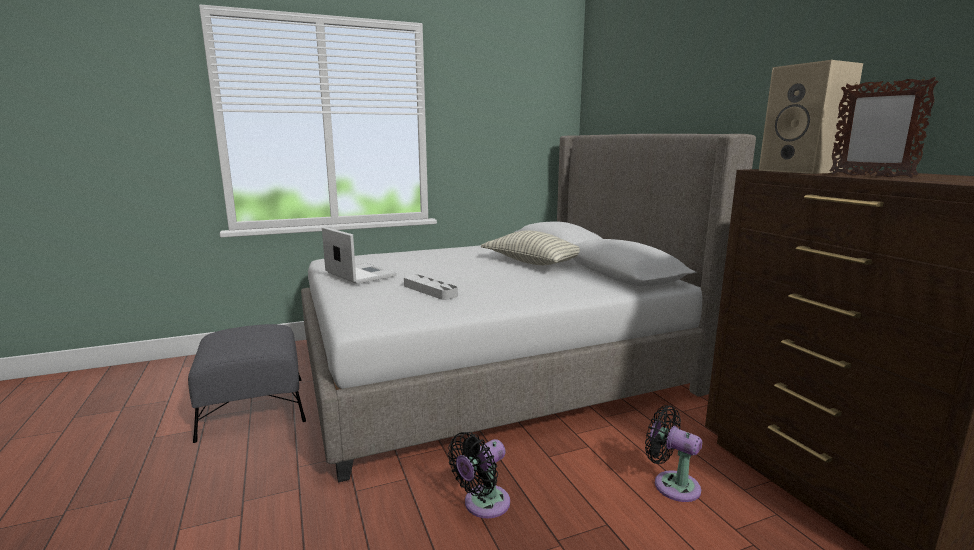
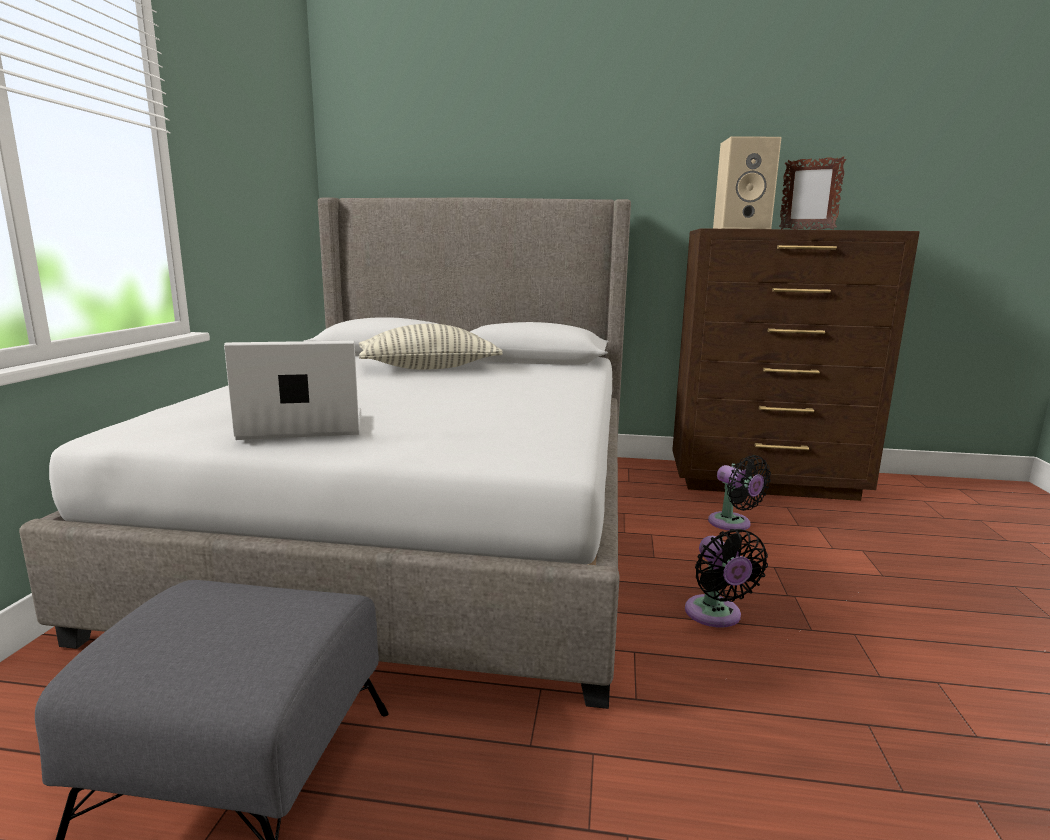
camera: 60 degrees left, 0 degrees up
grey tray [404,274,458,300] -> none
black fan [645,405,702,502] -> black fan turned 105 degrees counterclockwise [708,455,771,530]
picture frame [830,77,939,178] -> picture frame turned 45 degrees clockwise [779,156,846,230]

